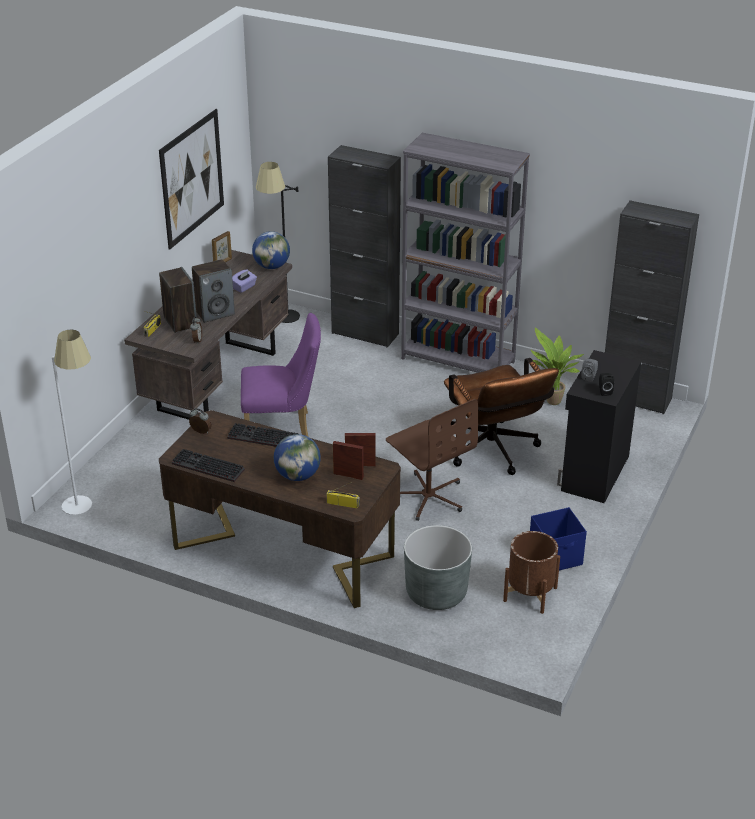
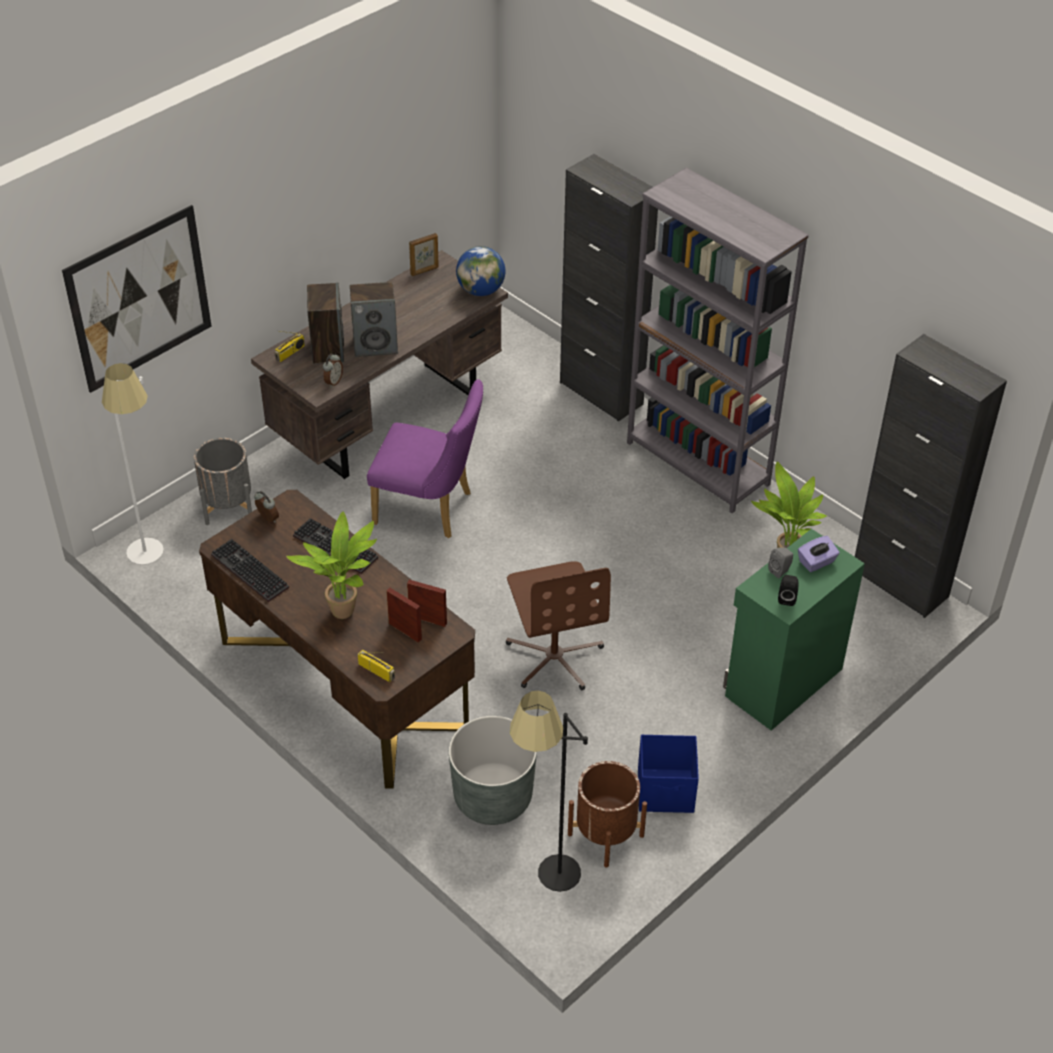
camera: 20 degrees right, 10 degrees up
picture [159,109,224,250] -> picture moved to [62,205,211,393]
purple tissue box [232,270,257,293] -> purple tissue box moved to [798,536,840,572]
black floor lamp [256,162,300,323] -> black floor lamp moved to [510,691,588,892]
globe [274,434,321,481] -> potted plant [286,511,377,619]
brown office chair [444,358,559,475] -> none
black cabinet [557,350,641,503] -> green cabinet [723,529,865,730]
none -> grey planter [194,438,252,525]

